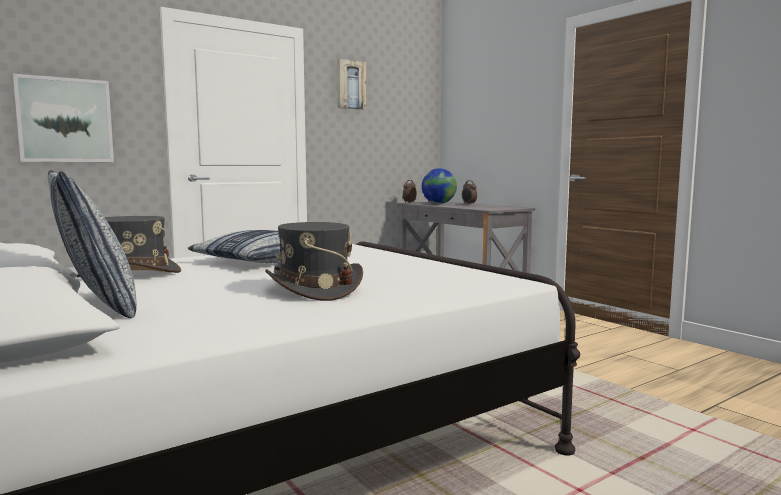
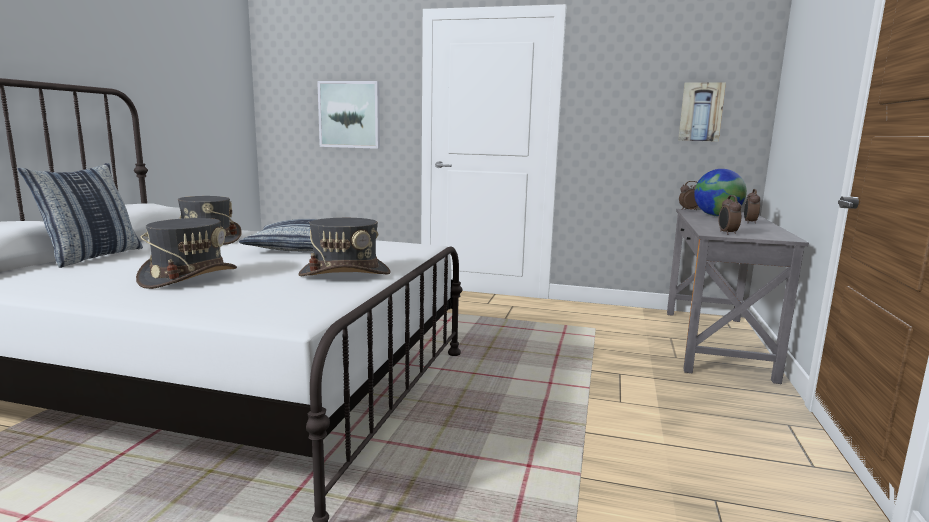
camera: 50 degrees right, 5 degrees up
picture [337,59,366,110] -> picture moved to [678,83,726,142]
none -> grey hat [299,218,391,276]
none -> alarm clock [718,195,741,235]

